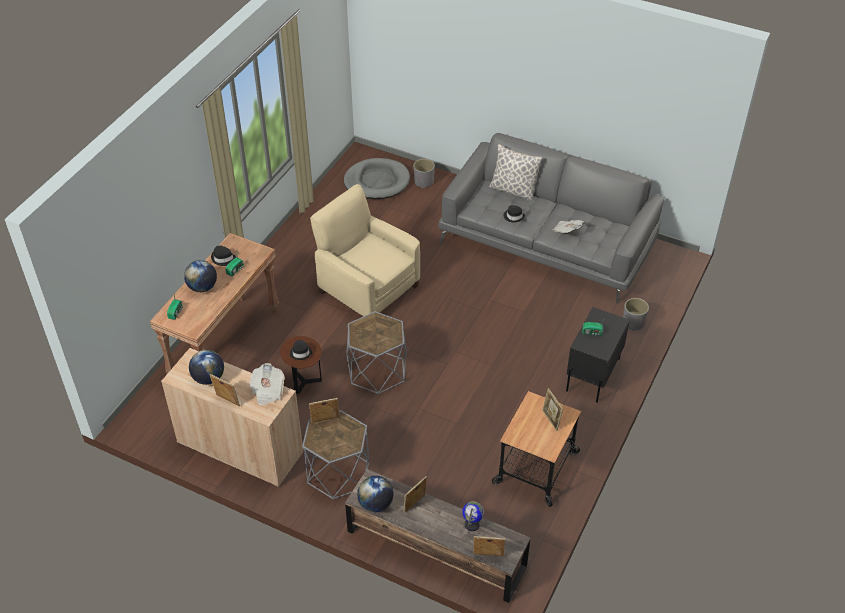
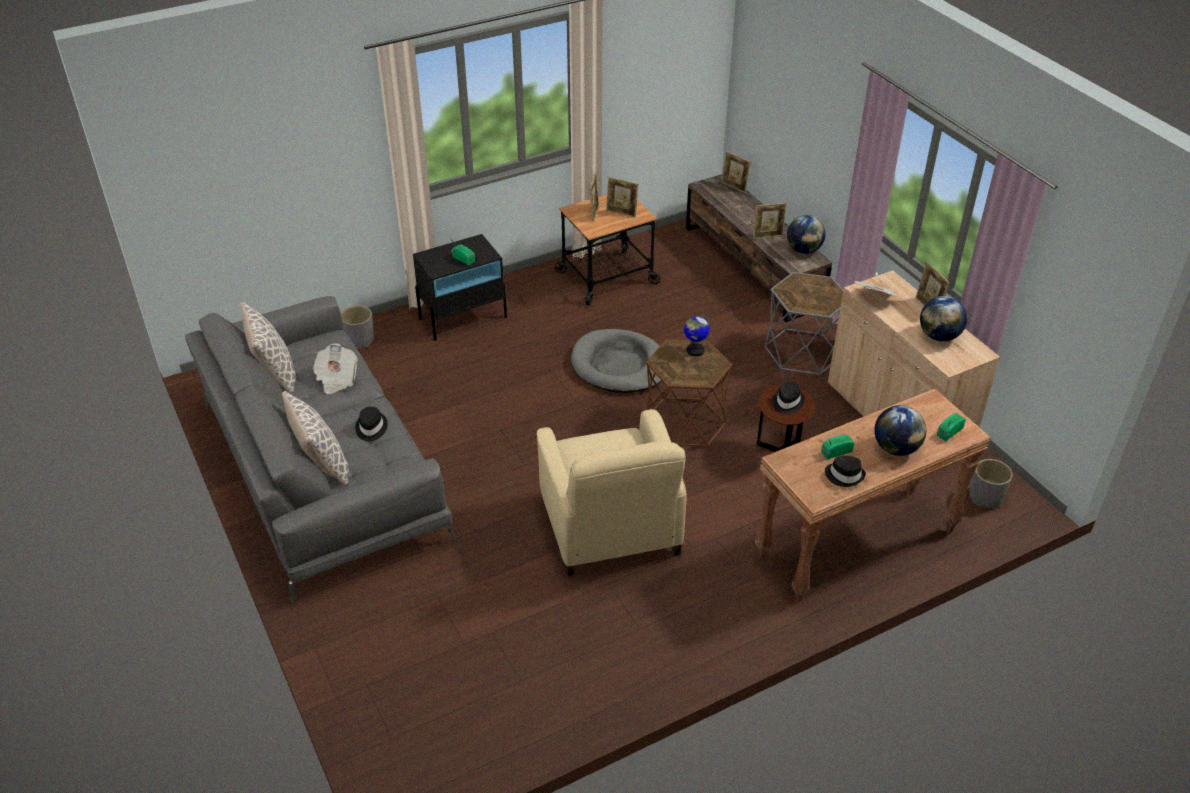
camera: 145 degrees left, 5 degrees down
picture frame [309,398,339,423] -> picture frame moved to [606,177,639,217]
grey dog bed [344,158,410,199] -> grey dog bed moved to [571,329,662,393]
grey side table [346,311,407,395] -> brown side table [646,340,732,447]
grey planter [413,159,435,188] -> grey planter moved to [969,459,1013,508]
globe [463,501,484,531] -> globe moved to [684,315,710,356]
none -> pillow [240,302,296,394]

